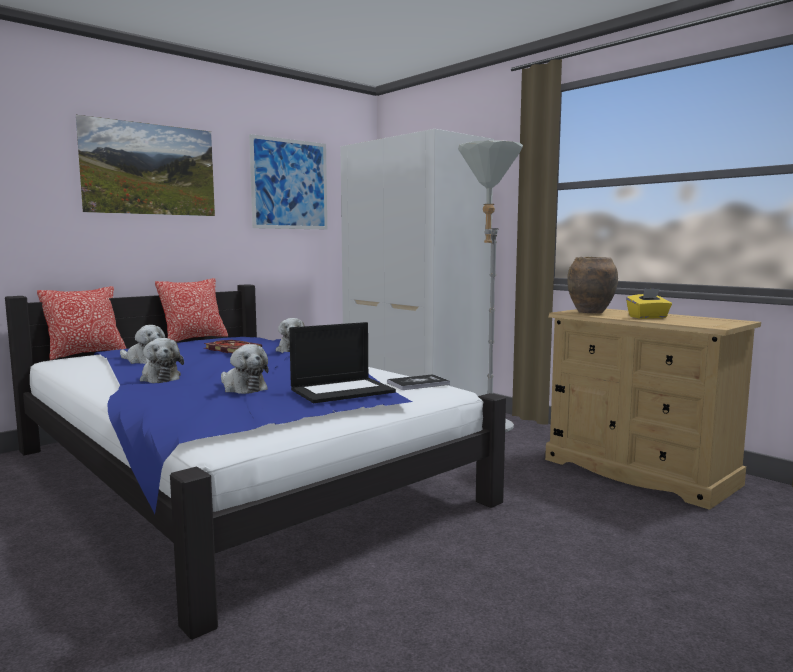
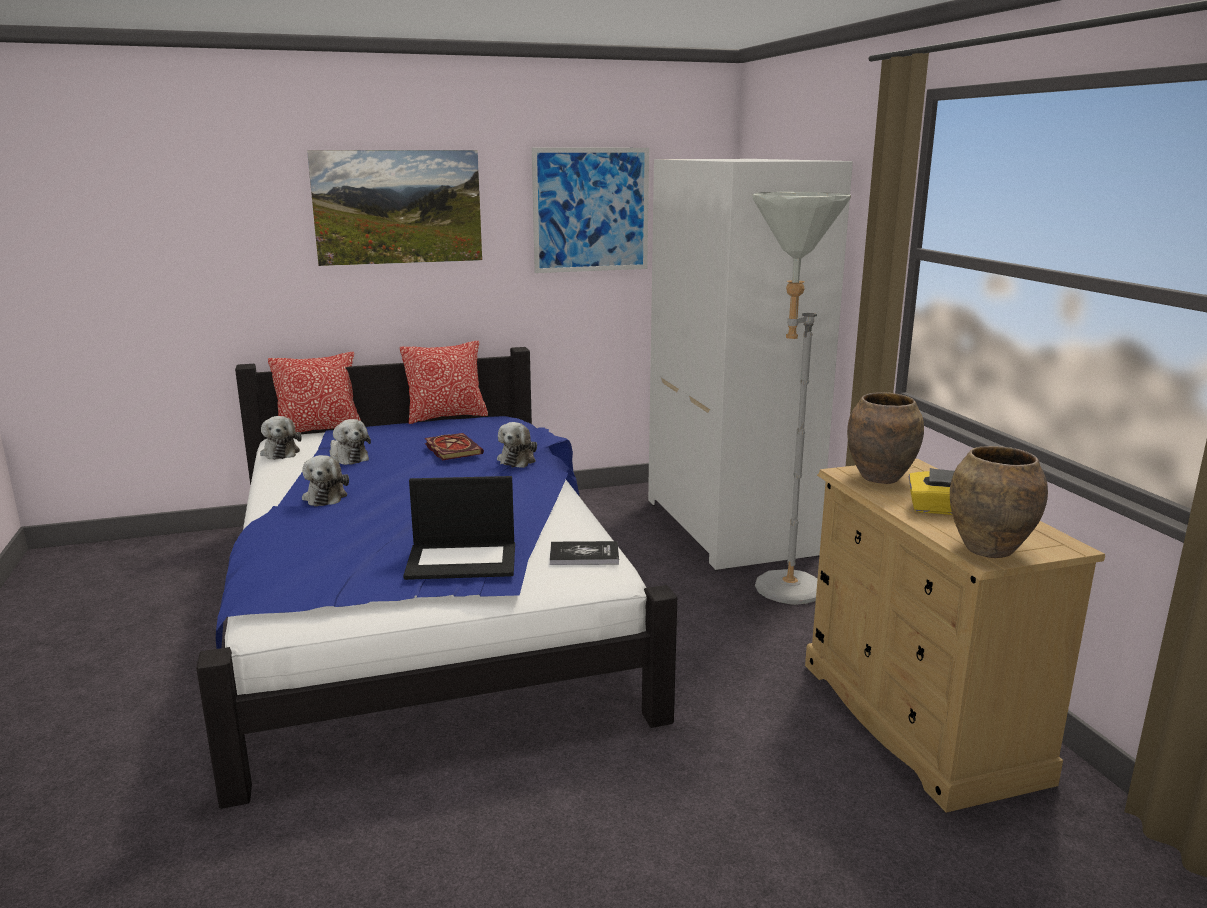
camera: 25 degrees right, 10 degrees up
plush toy [221,344,269,394] -> plush toy moved to [260,416,302,460]
none -> brown vase [950,446,1048,558]

